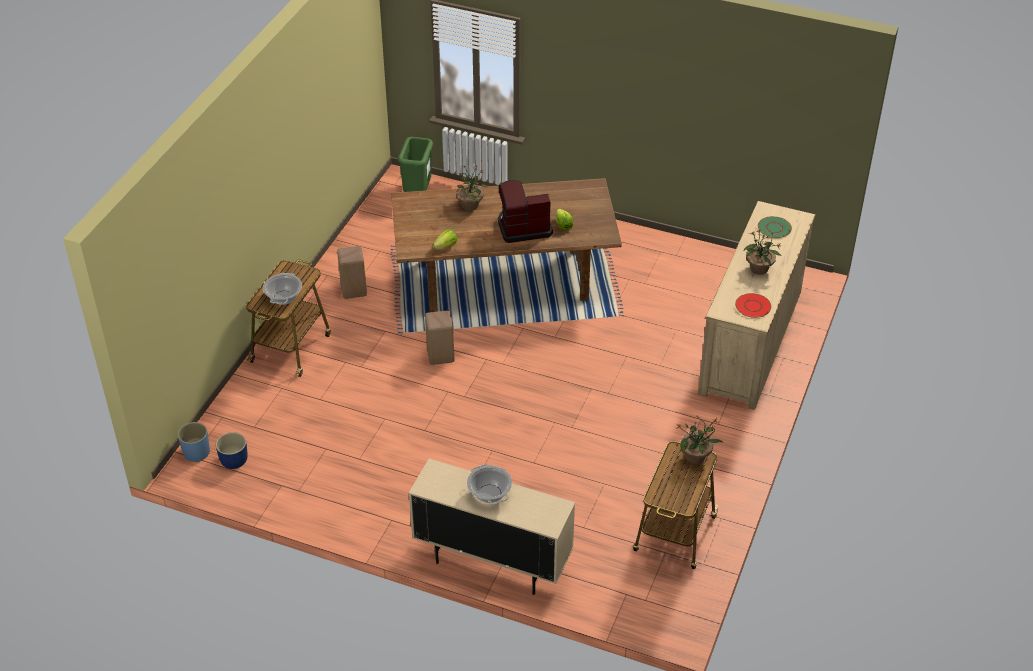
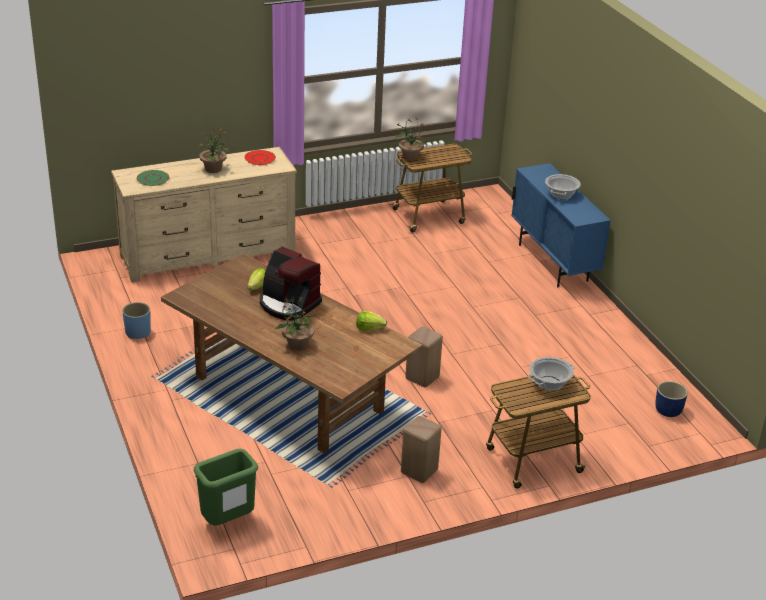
camera: 135 degrees left, 10 degrees down
blue planter [178,422,210,462] -> blue planter moved to [122,302,151,339]
beige cabinet [409,458,575,595] -> blue cabinet [511,163,611,287]

